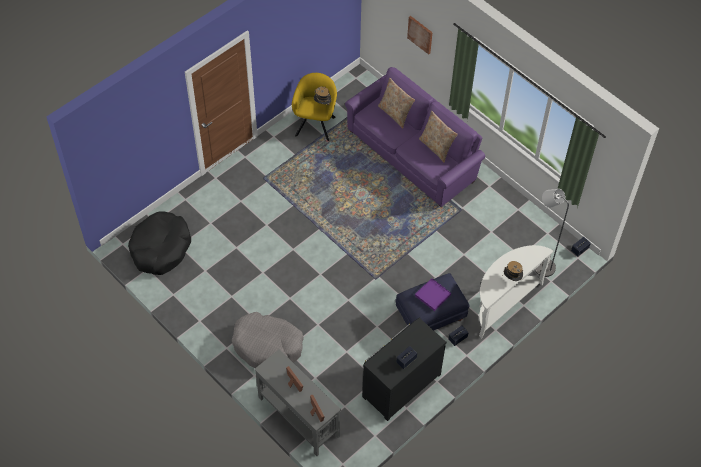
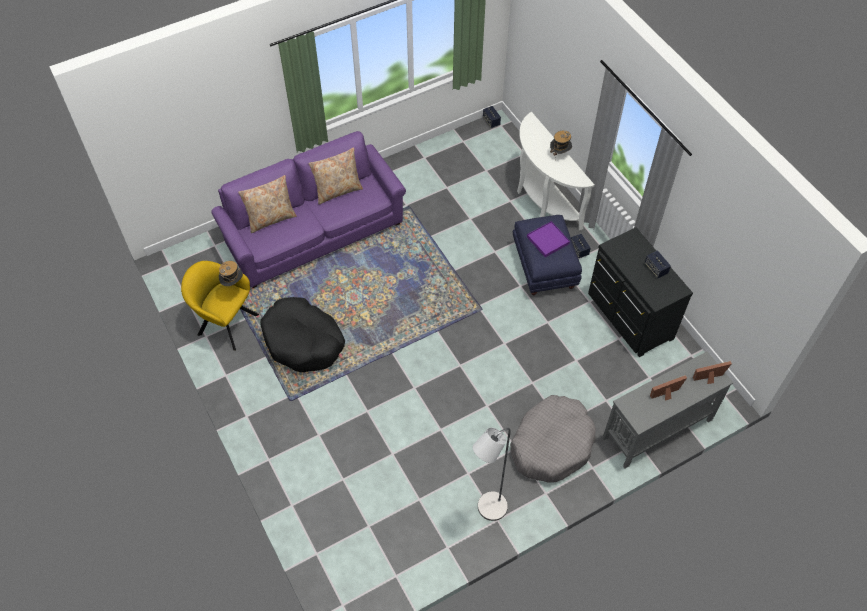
camera: 75 degrees left, 0 degrees up
black dog bed [128,211,191,275] -> black dog bed moved to [260,297,345,372]
picture [407,16,432,55] -> none
grey floor lamp [535,189,569,277] -> grey floor lamp moved to [473,427,511,521]

